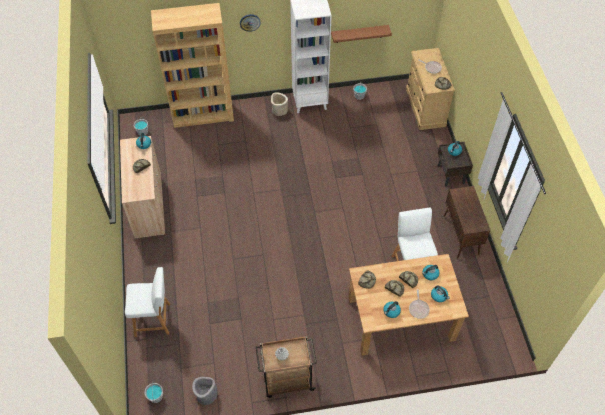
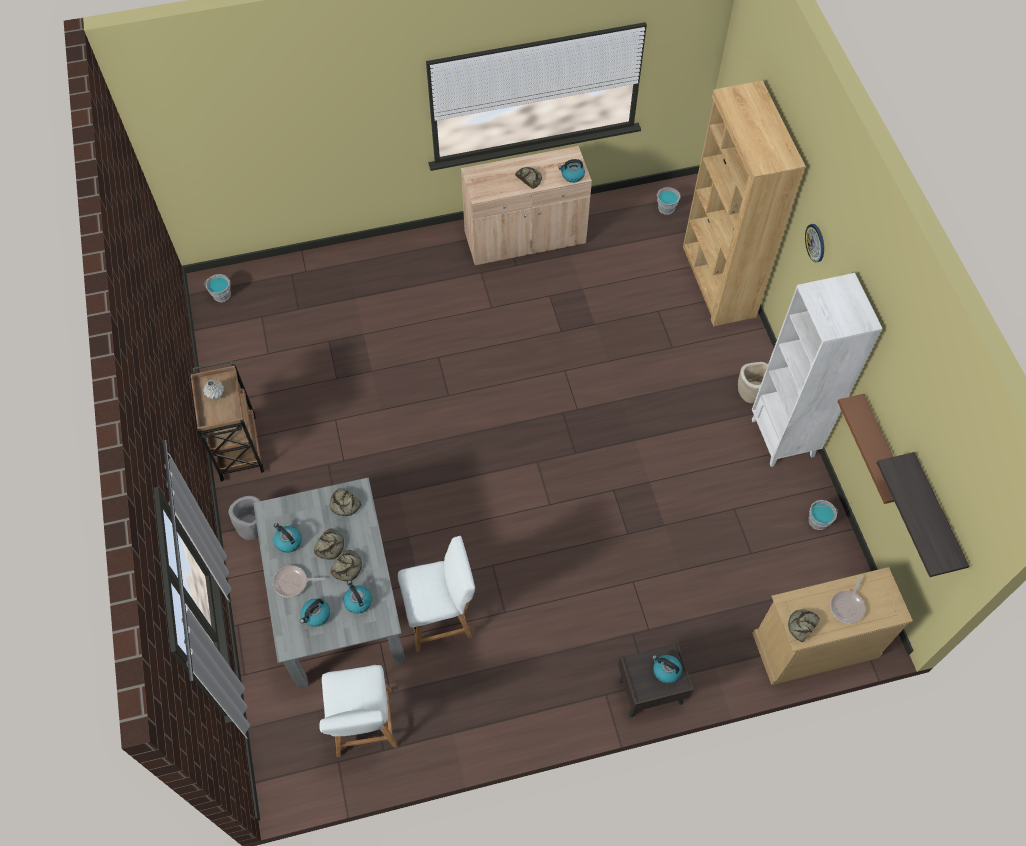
camera: 85 degrees right, 5 degrees up
white chair [125,267,170,337] -> white chair moved to [320,665,398,757]
grey planter [192,377,217,405] -> grey planter moved to [228,496,260,540]
brown dining table [349,254,469,355] -> grey dining table [253,477,406,689]
brown cabinet [443,186,490,258] -> none
none -> shelf [877,452,969,577]

